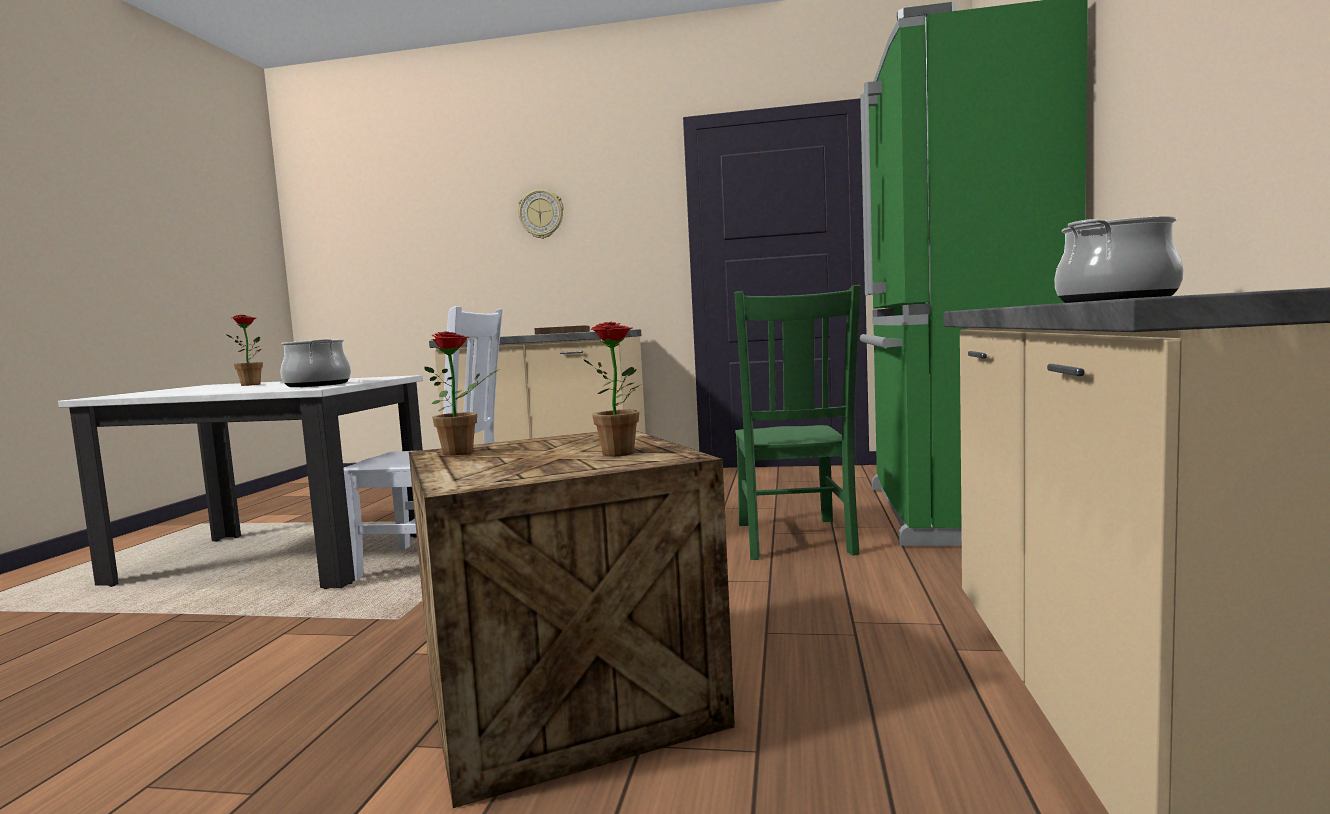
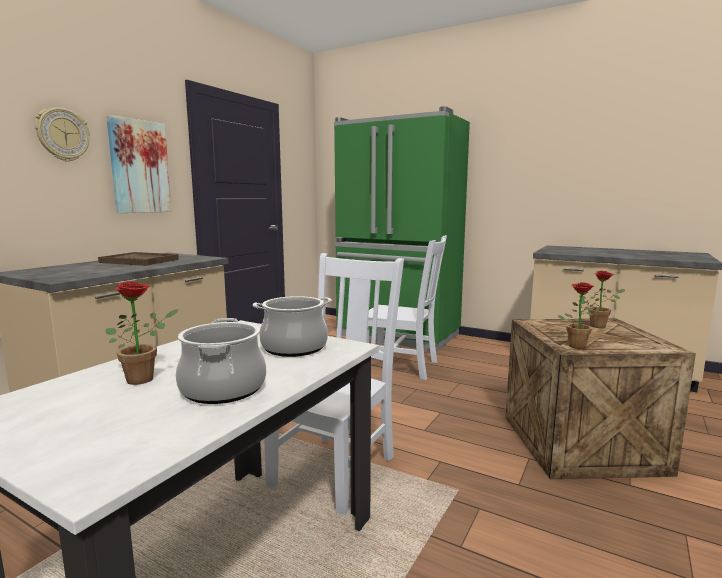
camera: 70 degrees left, 5 degrees up
green chair [734,285,861,560] -> white chair [367,235,447,380]
cooking pot [1055,216,1184,303] -> cooking pot moved to [176,318,266,404]
none -> picture [106,115,172,213]

